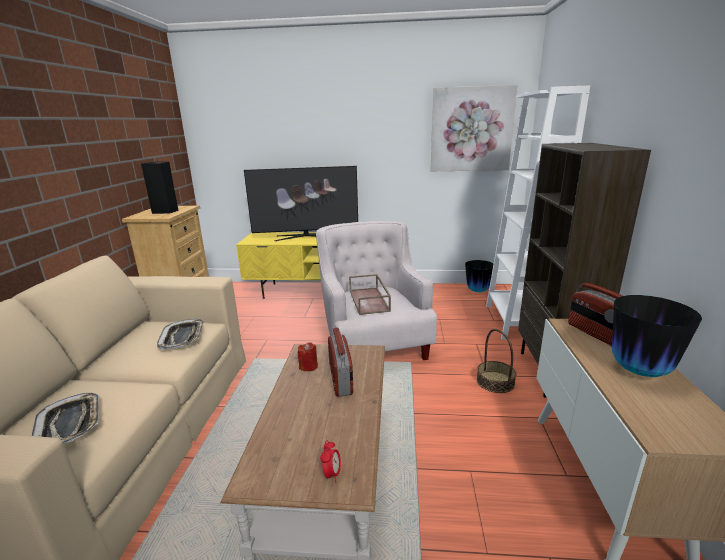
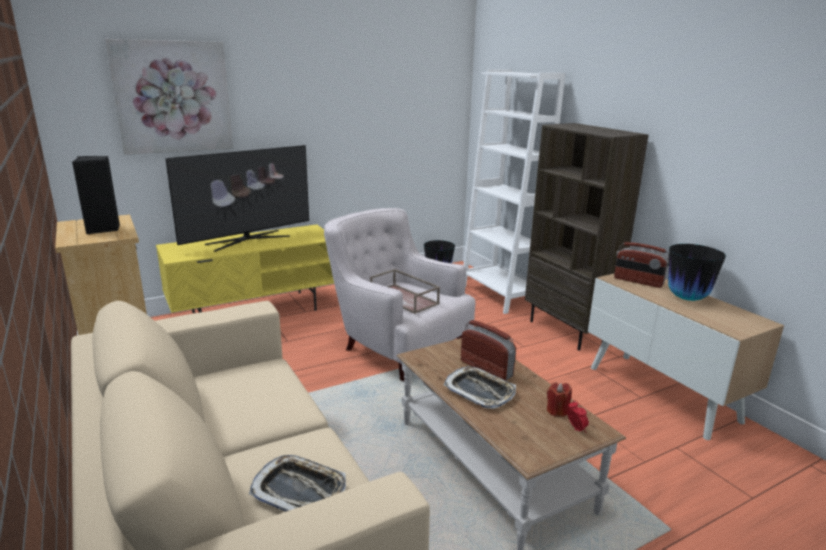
camera: 35 degrees left, 0 degrees up
tray [157,319,204,349] -> tray moved to [443,366,516,409]
red candle [298,342,318,372] -> red candle moved to [547,383,572,417]
picture [430,85,517,171] -> picture moved to [105,39,233,155]
basket [476,329,516,393] -> none

